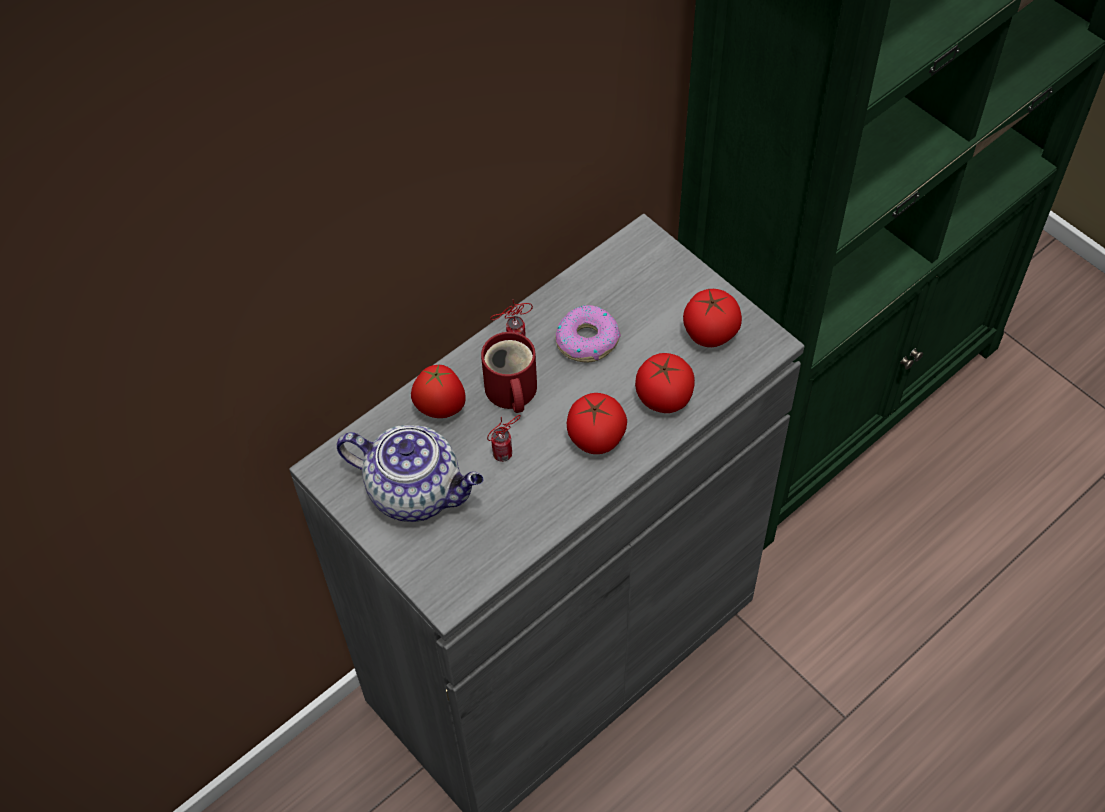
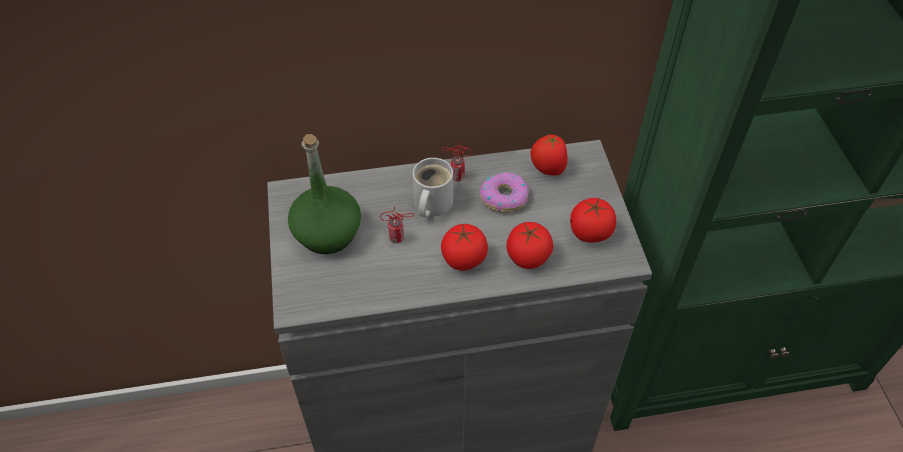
camera: 30 degrees right, 5 degrees down
teapot [336,425,484,522] -> green bottle [288,134,361,254]
tomato [411,365,466,418] -> tomato moved to [531,135,568,176]
red mug [481,332,537,413] -> white mug [413,158,453,218]

